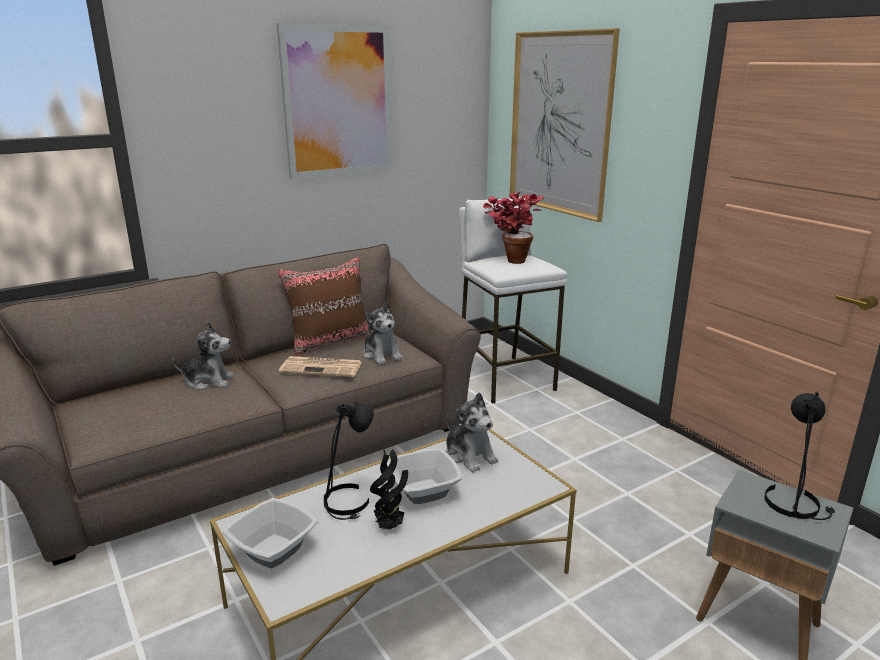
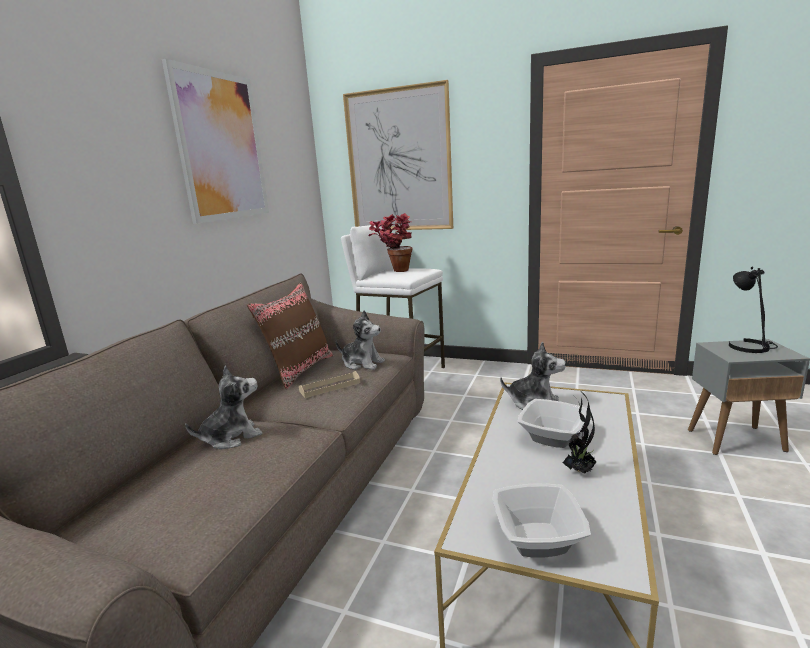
camera: 35 degrees left, 5 degrees down
newspaper [279,356,362,377] -> beige tray [299,371,360,398]
black table lamp [324,402,374,520] -> none

